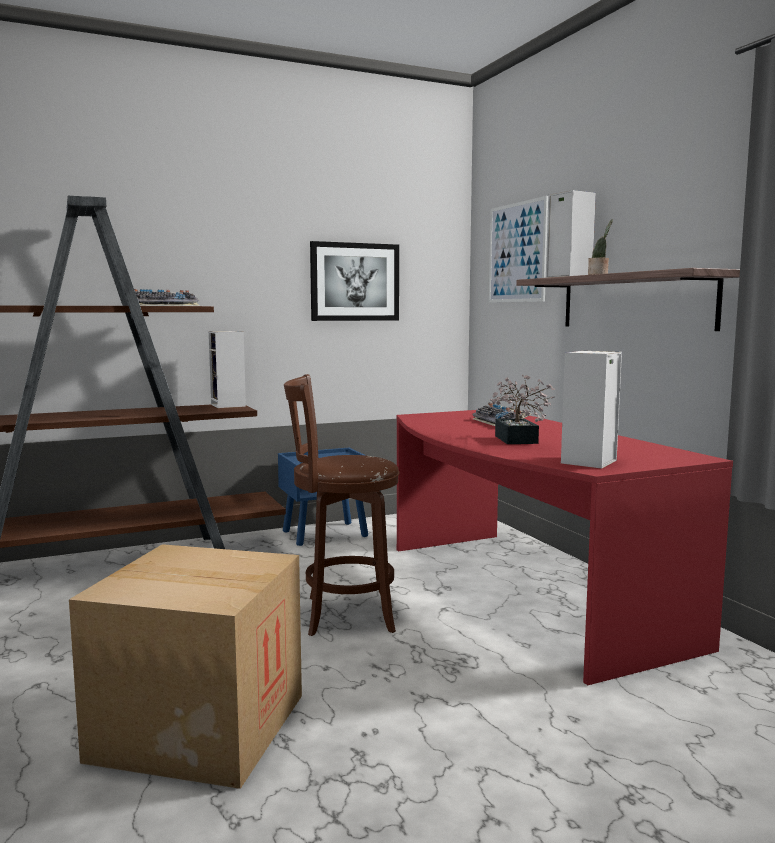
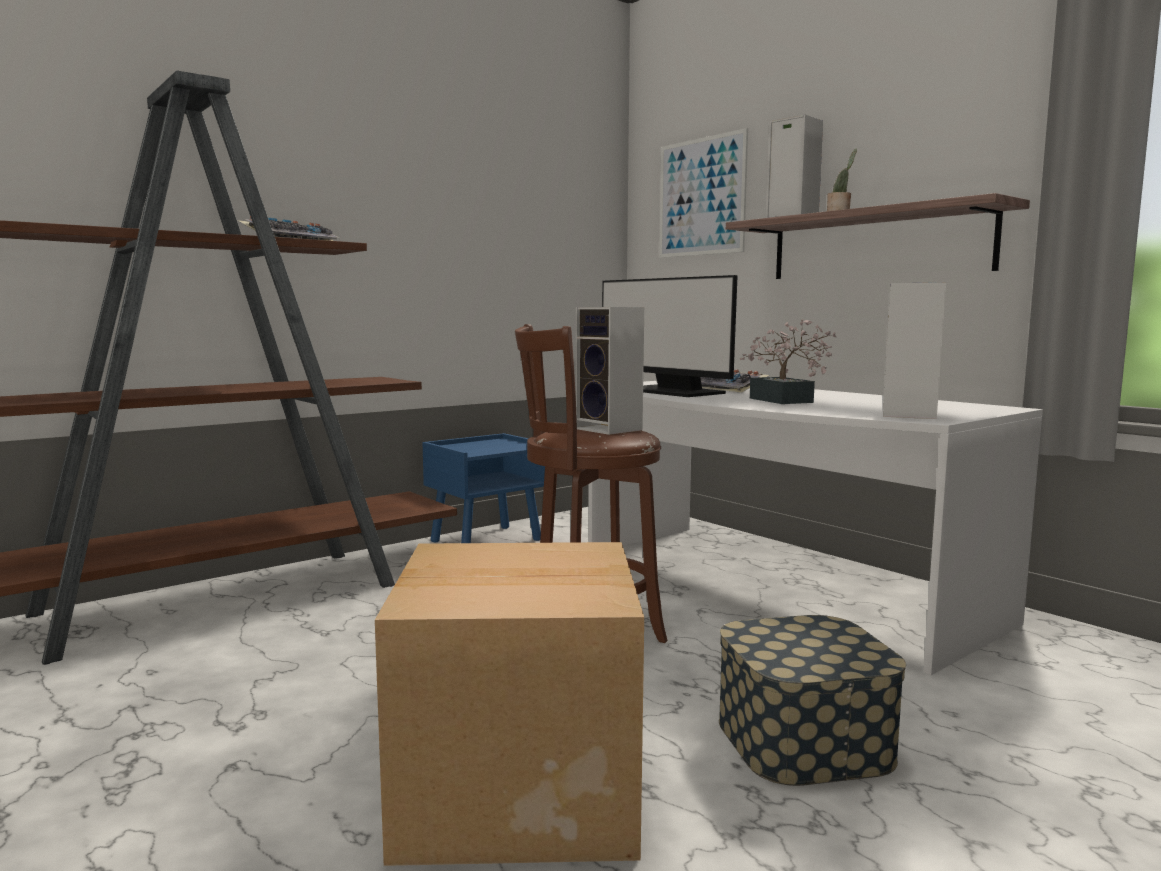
camera: 15 degrees left, 0 degrees up
speaker [208,331,246,408] -> speaker moved to [576,307,644,435]
picture [310,241,399,321] -> none
red desk [396,410,733,685] -> white desk [588,381,1043,675]
none -> monitor [602,275,738,397]
none -> storage box [719,615,906,786]

